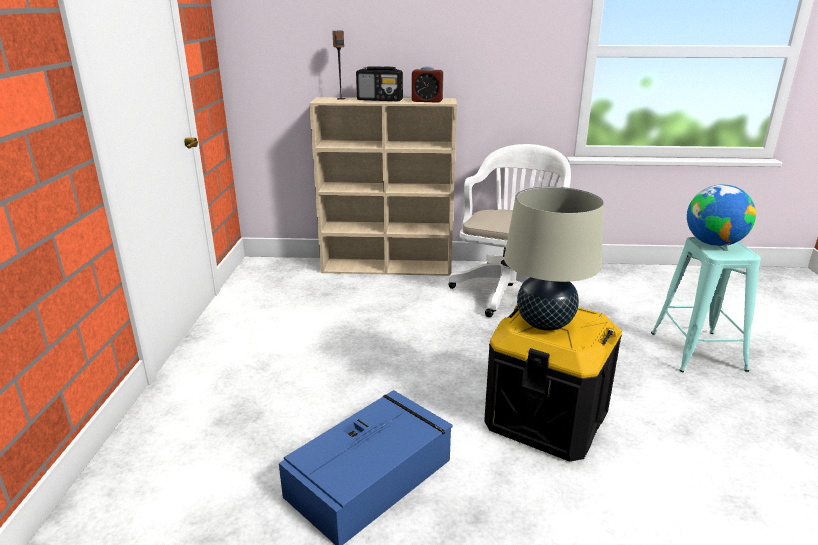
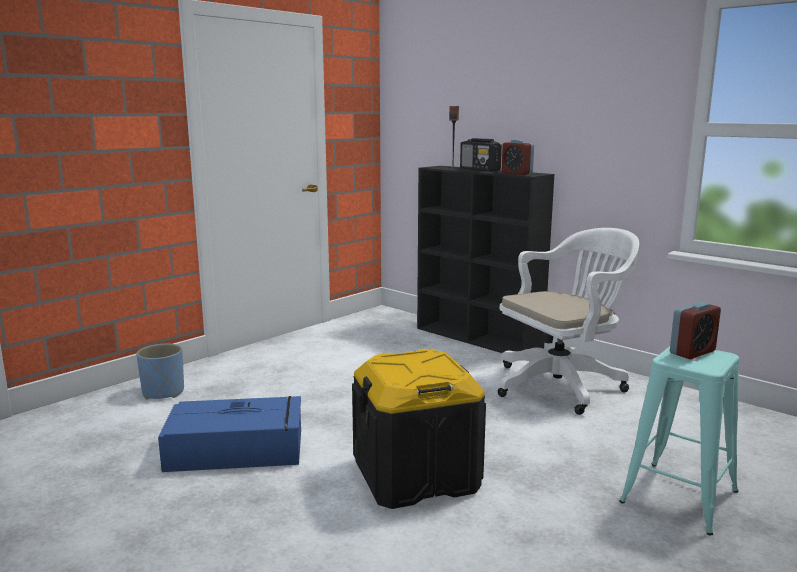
camera: 40 degrees right, 10 degrees down
beige bookcase [309,97,457,276] -> black bookcase [417,166,554,353]
beige table lamp [504,187,604,331] -> none
globe [687,185,756,246] -> alarm clock [670,302,721,359]
none -> blue planter [136,344,184,399]

